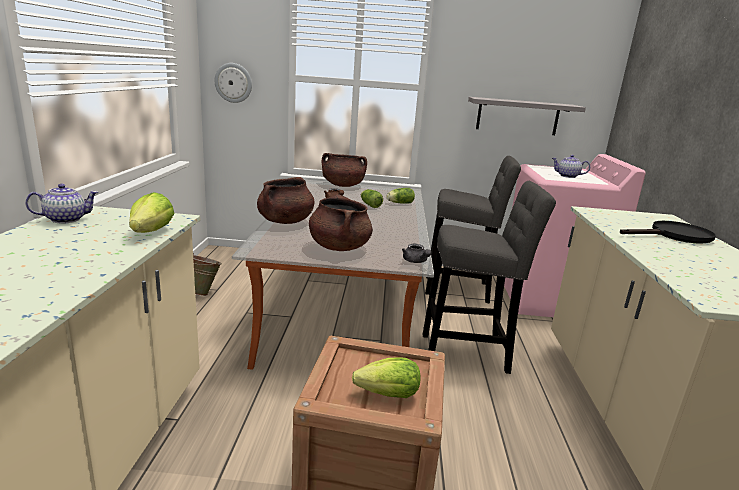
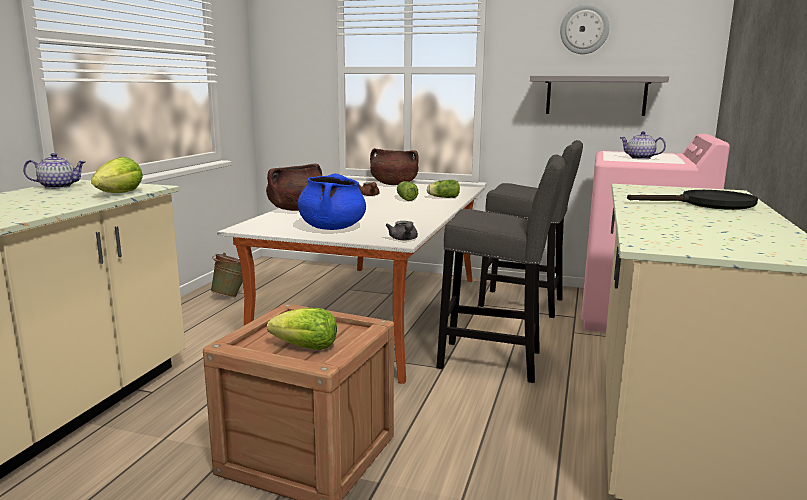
camera: 15 degrees right, 5 degrees down
wall clock [215,63,252,103] -> wall clock moved to [560,4,610,54]
brown cooking pot [309,194,373,251] -> blue cooking pot [298,174,366,230]

